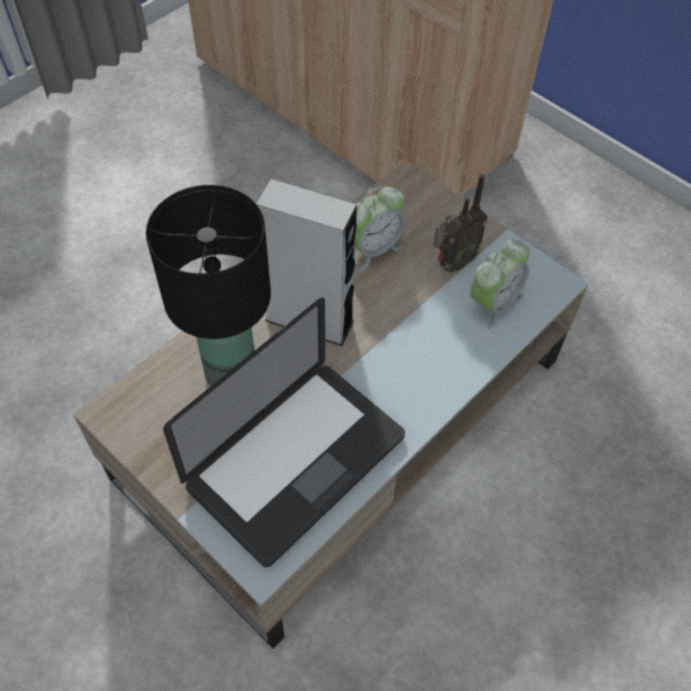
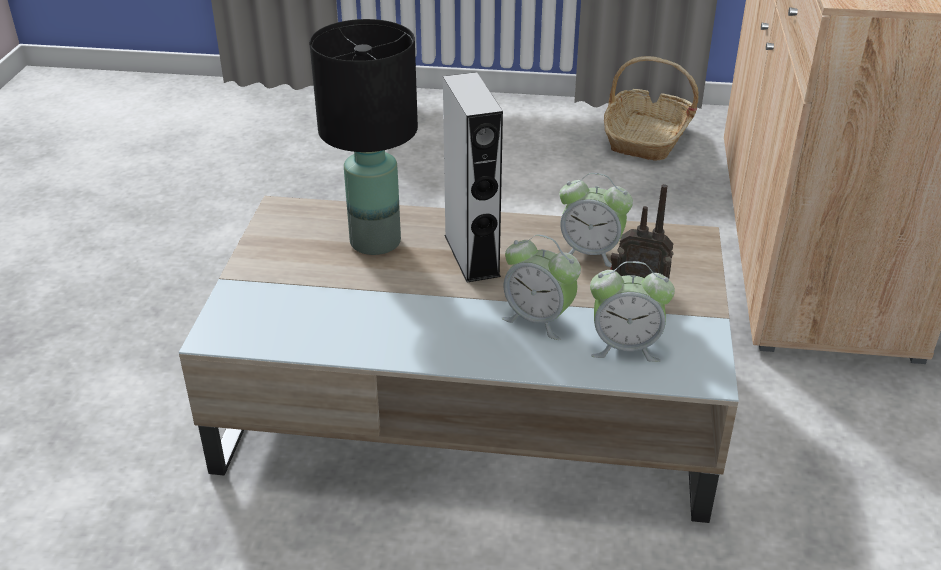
camera: 55 degrees right, 20 degrees down
laptop [163,298,405,567] -> none
none -> alarm clock [502,234,581,340]
none -> basket [604,56,699,160]

